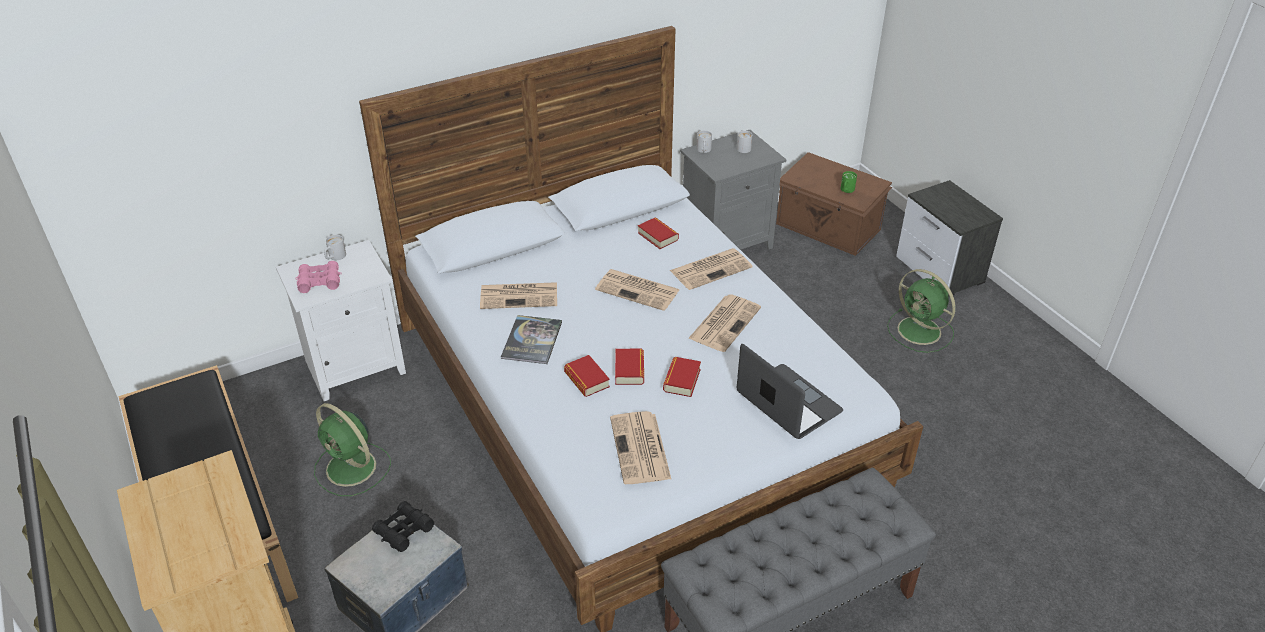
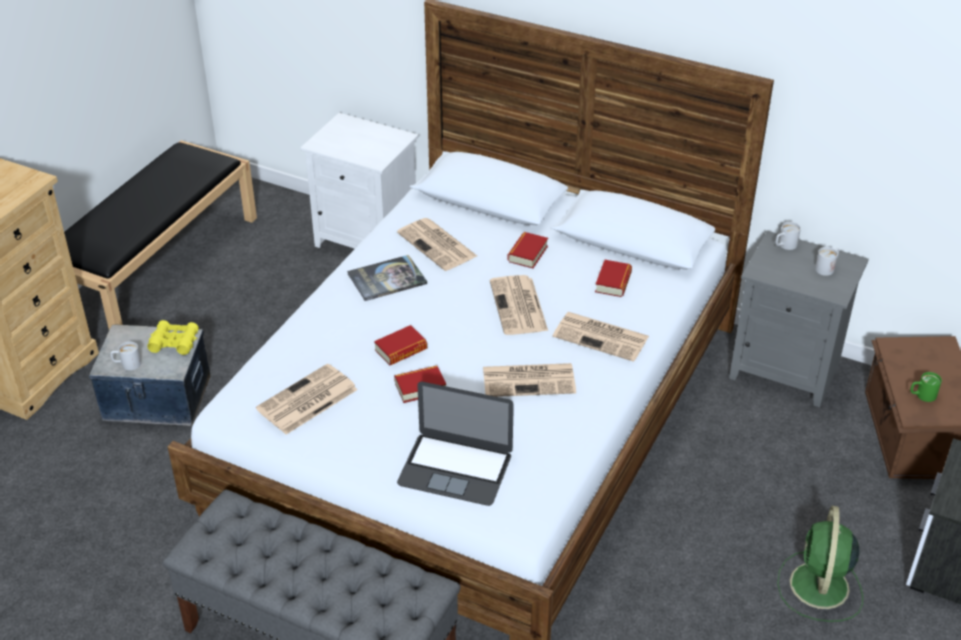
camera: 55 degrees right, 0 degrees up
pink binoculars [295,261,342,293] -> none
green fan [314,403,391,496] -> none
white mug [324,235,346,260] -> white mug moved to [111,342,141,370]
black binoculars [372,501,434,552] -> yellow binoculars [147,320,199,355]
book [564,355,610,397] -> book moved to [508,232,548,268]
laptop [737,344,843,439] -> laptop turned 90 degrees clockwise [397,382,514,506]

